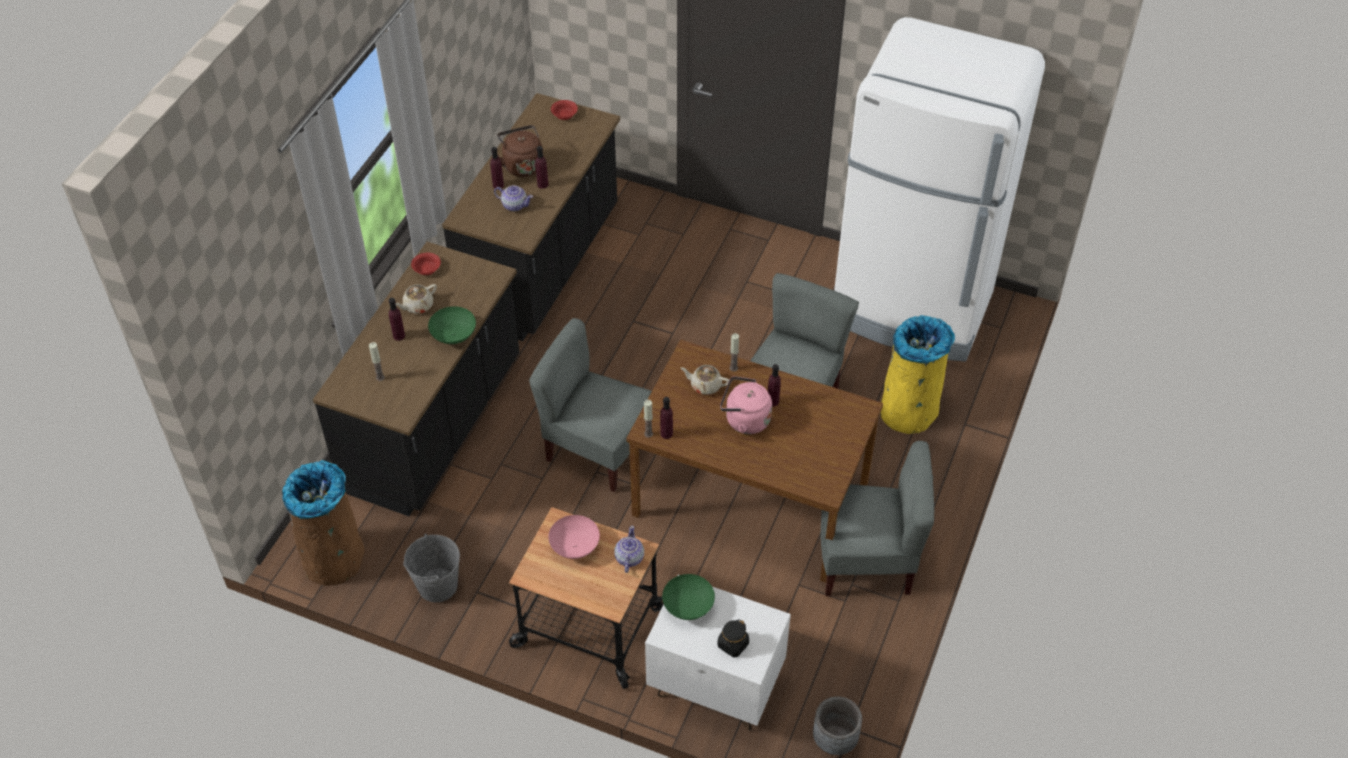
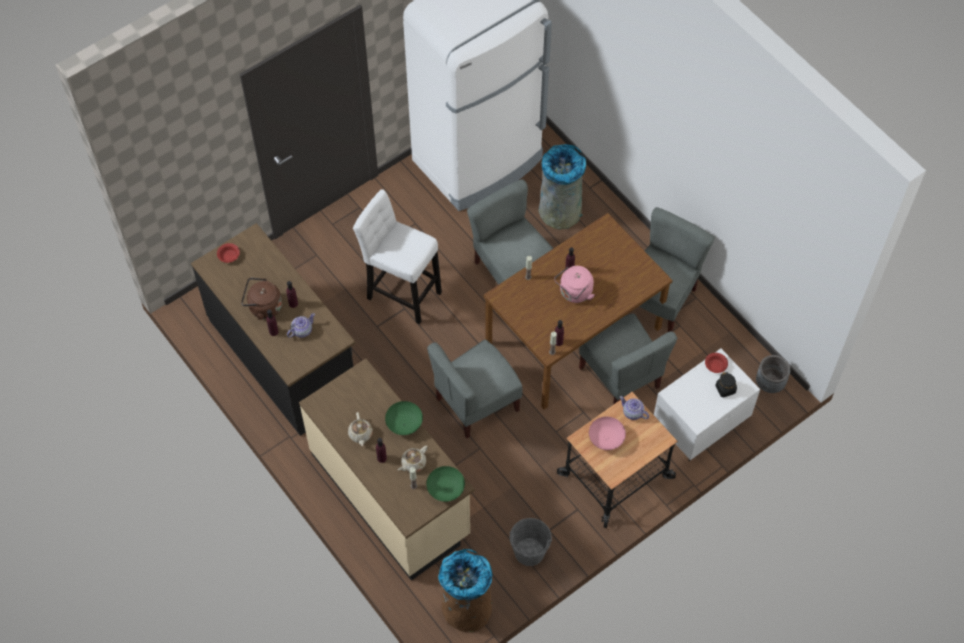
camera: 60 degrees left, 10 degrees up
black counter [313,242,520,516] -> beige counter [299,359,475,581]
red bowl [411,253,441,275] -> red bowl moved to [705,353,728,373]
green bowl [662,574,715,620] -> green bowl moved to [426,466,465,502]
beige teapot [681,365,729,395] -> beige teapot moved to [398,446,428,472]
yellow trash can [880,315,955,434] -> grey trash can [539,144,586,229]
none -> white stool [353,189,442,324]
none -> grey chair [579,314,677,405]

